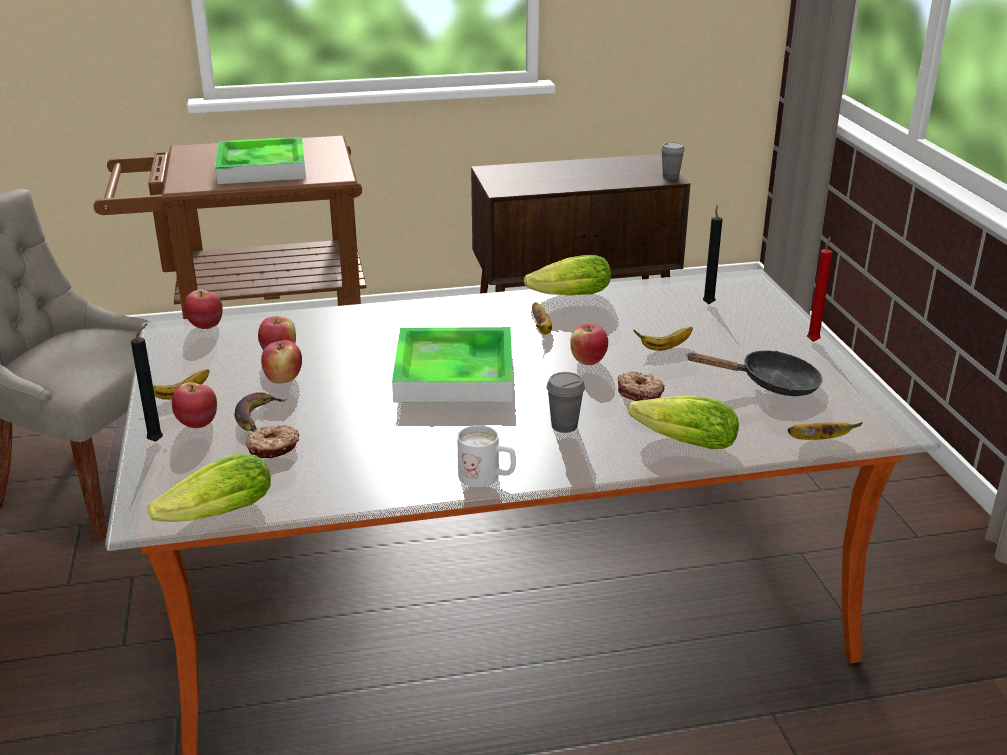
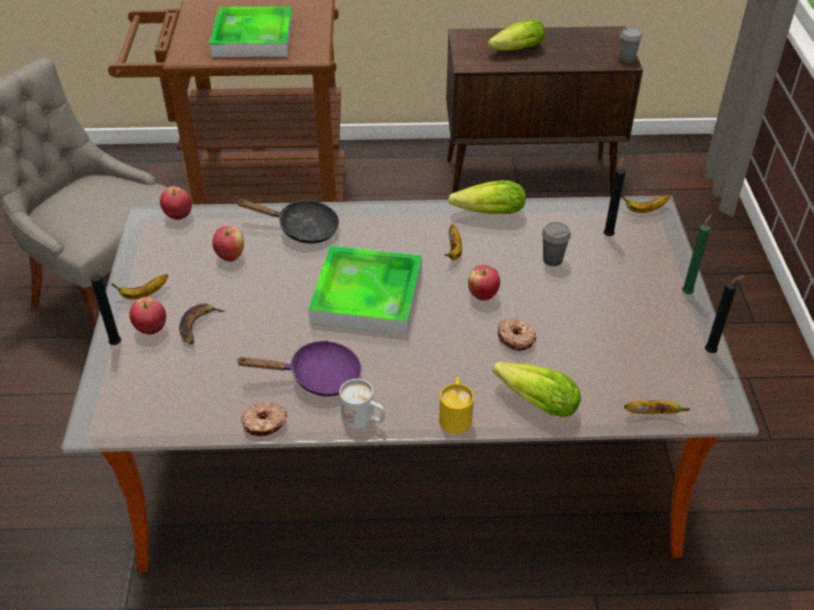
camera: 10 degrees right, 15 degrees up
lettuce [148,454,271,522] -> lettuce moved to [488,19,545,51]
donut [246,425,299,458] -> donut moved to [241,402,287,437]
apple [261,340,302,384] -> none
grey cup [547,372,585,433] -> grey cup moved to [542,222,571,266]
banana [633,327,693,351] -> banana moved to [621,195,670,213]
black frying pan [686,350,823,396] -> black frying pan moved to [236,199,339,244]
red candle [807,237,832,342] -> green candle [682,214,712,294]
none -> purple frying pan [236,340,362,397]
none -> yellow mug [439,377,474,434]
none -> black candle [705,276,744,353]

